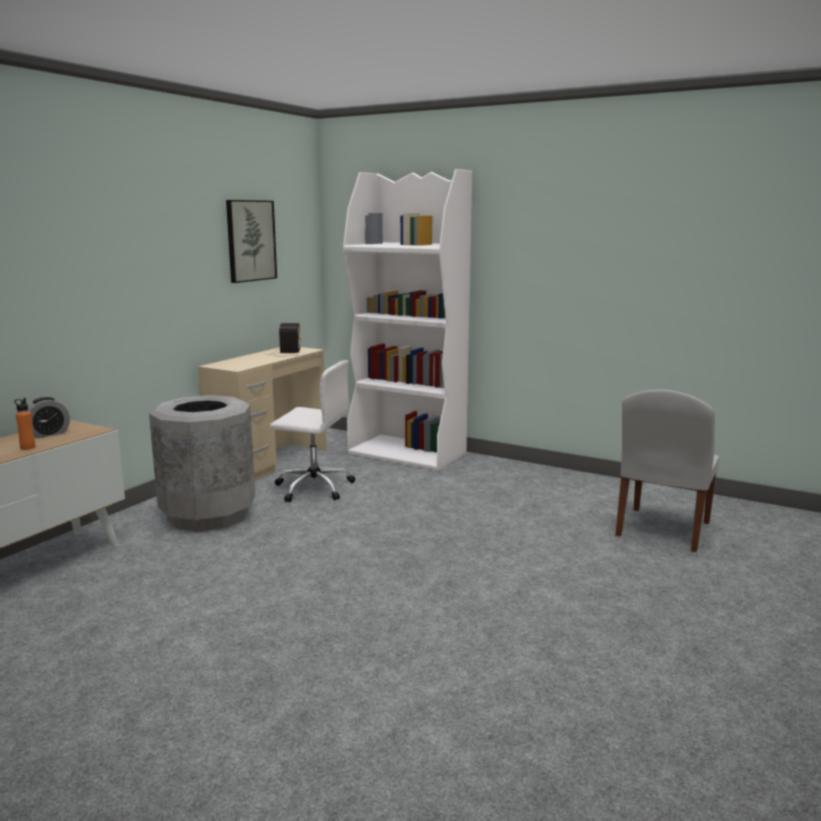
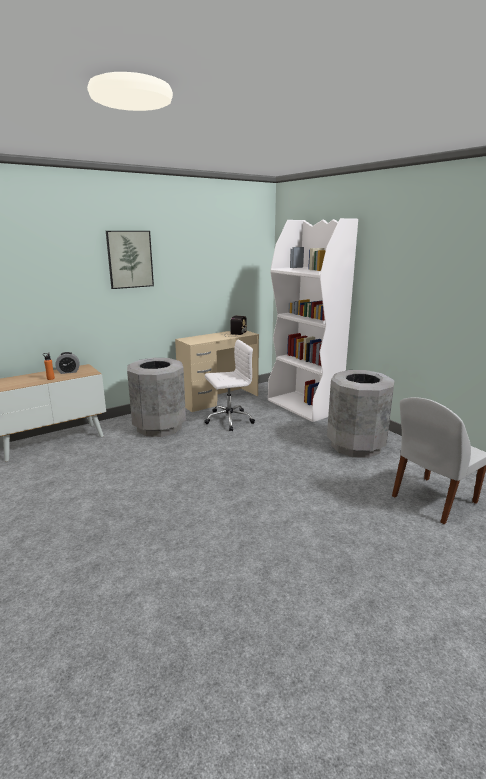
camera: 25 degrees right, 5 degrees up
picture [226,200,277,283] -> picture moved to [106,231,154,289]
white office chair [270,360,355,502] -> white office chair turned 60 degrees counterclockwise [205,340,255,431]
none -> grey trash can [327,370,395,458]

